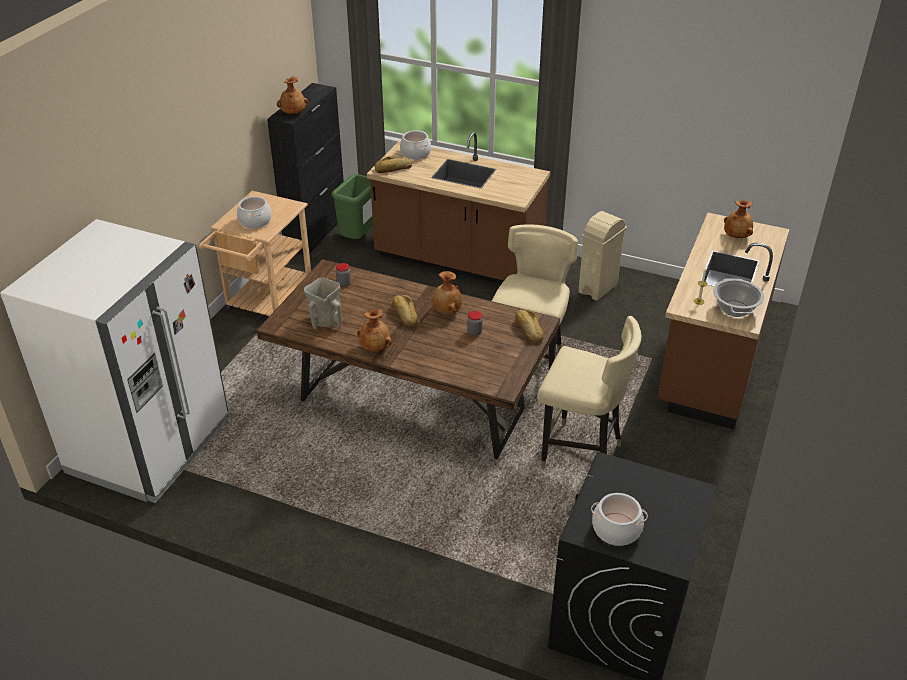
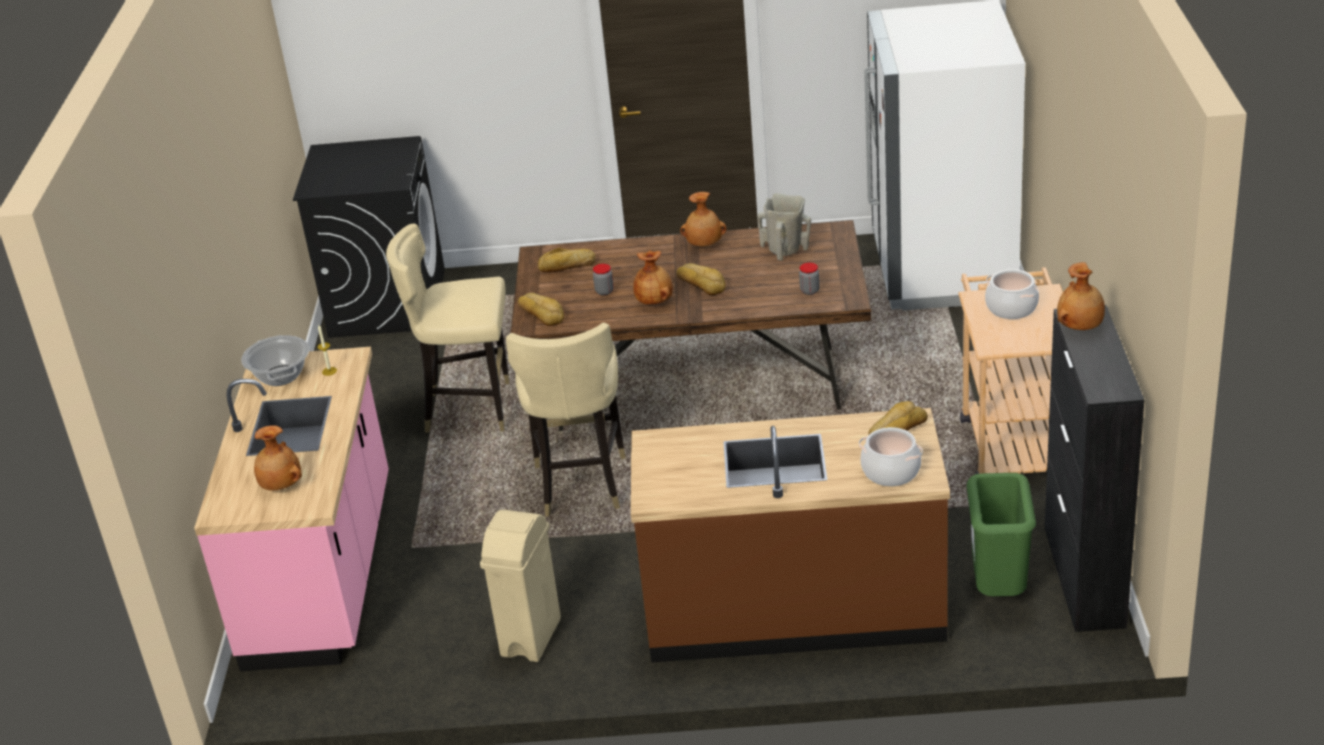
camera: 160 degrees right, 5 degrees down
cooking pot [591,493,648,546] -> none
brown counter [658,213,789,430] -> pink counter [194,347,389,672]
none -> bread [538,248,596,273]

